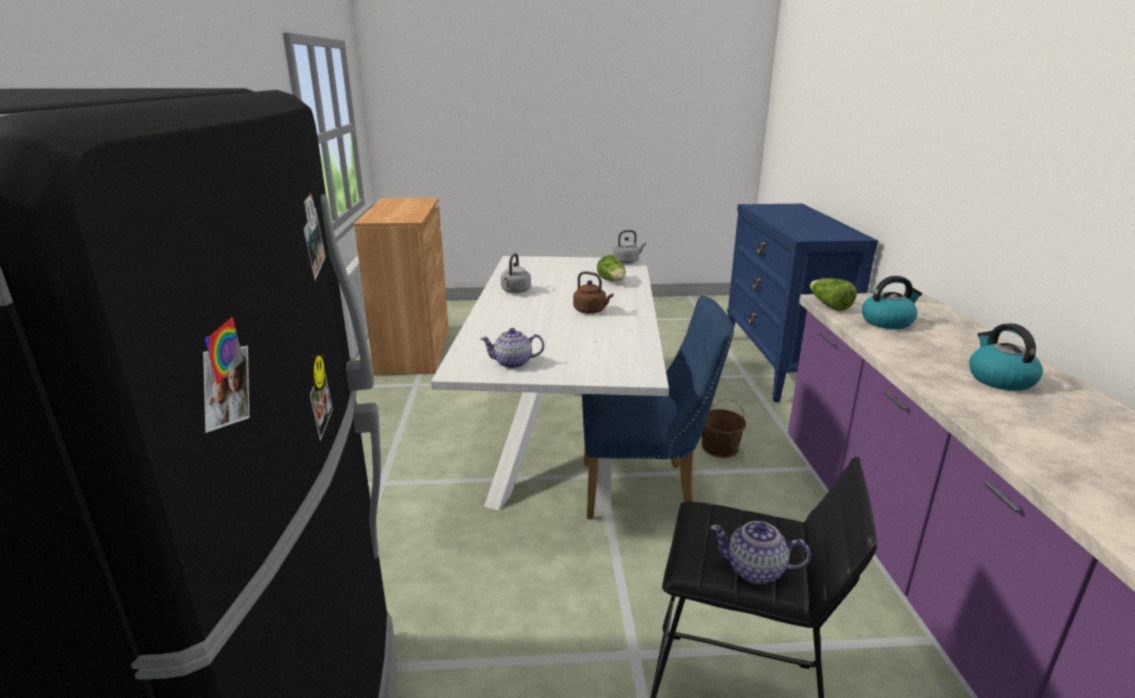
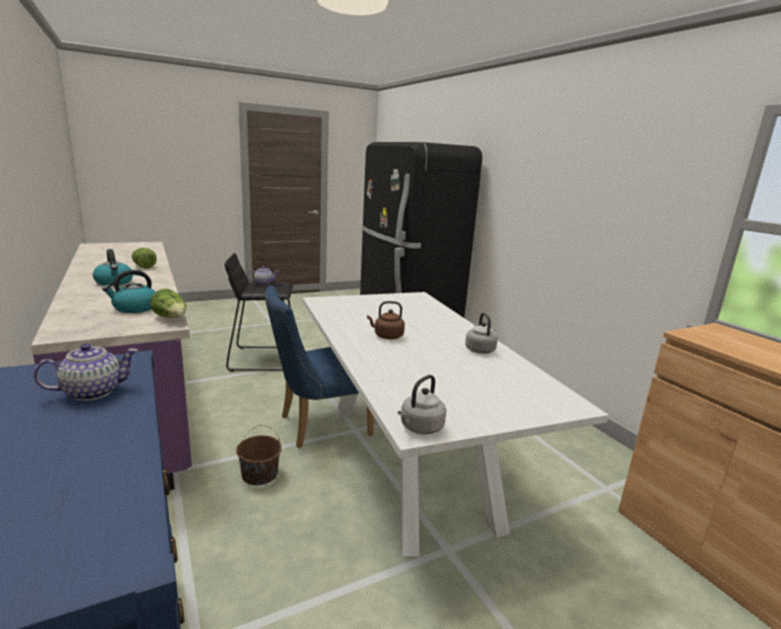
camera: 155 degrees right, 5 degrees down
teapot [480,328,544,368] -> teapot moved to [33,343,138,401]
lettuce [597,255,626,281] -> lettuce moved to [132,248,157,269]

